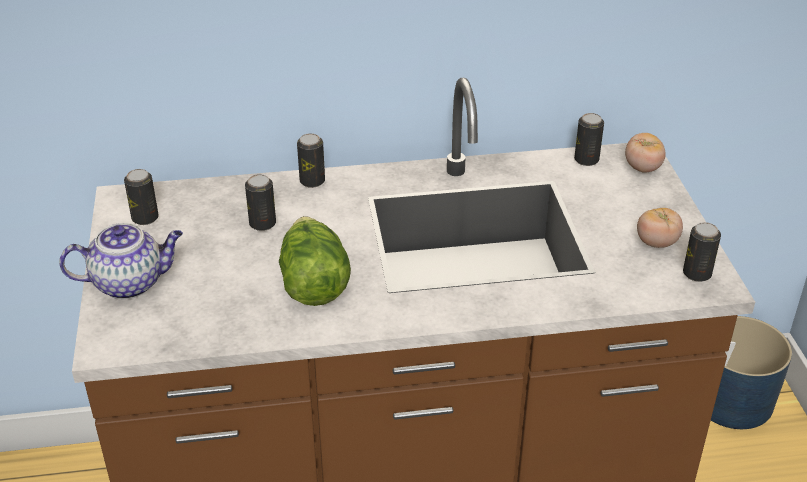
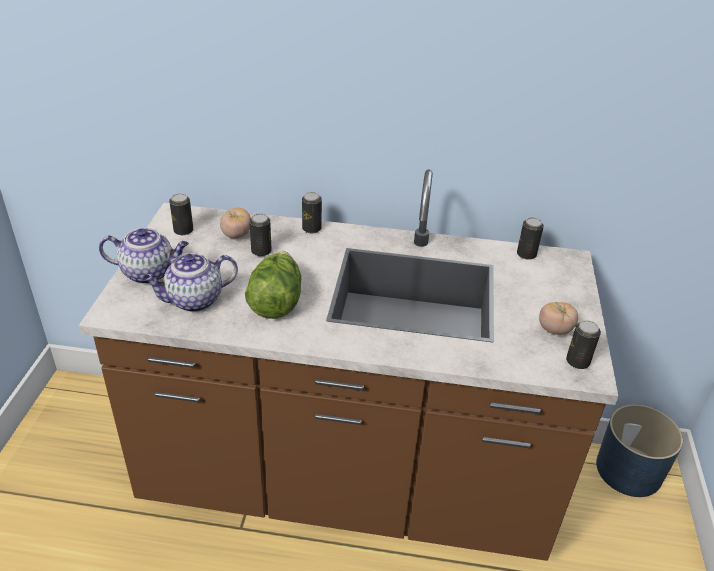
camera: 15 degrees right, 0 degrees up
tomato [625,133,666,173] -> tomato moved to [220,208,251,238]
none -> teapot [142,253,238,312]

